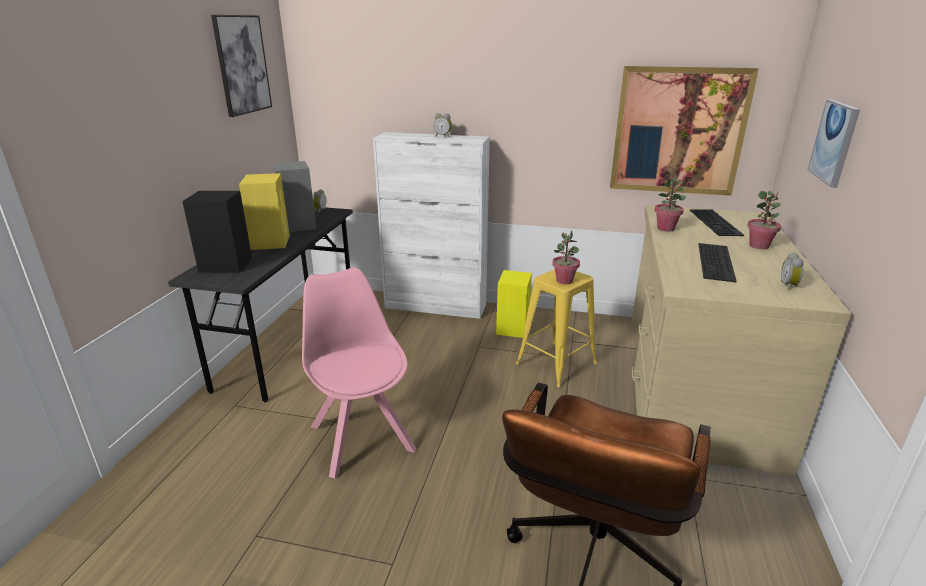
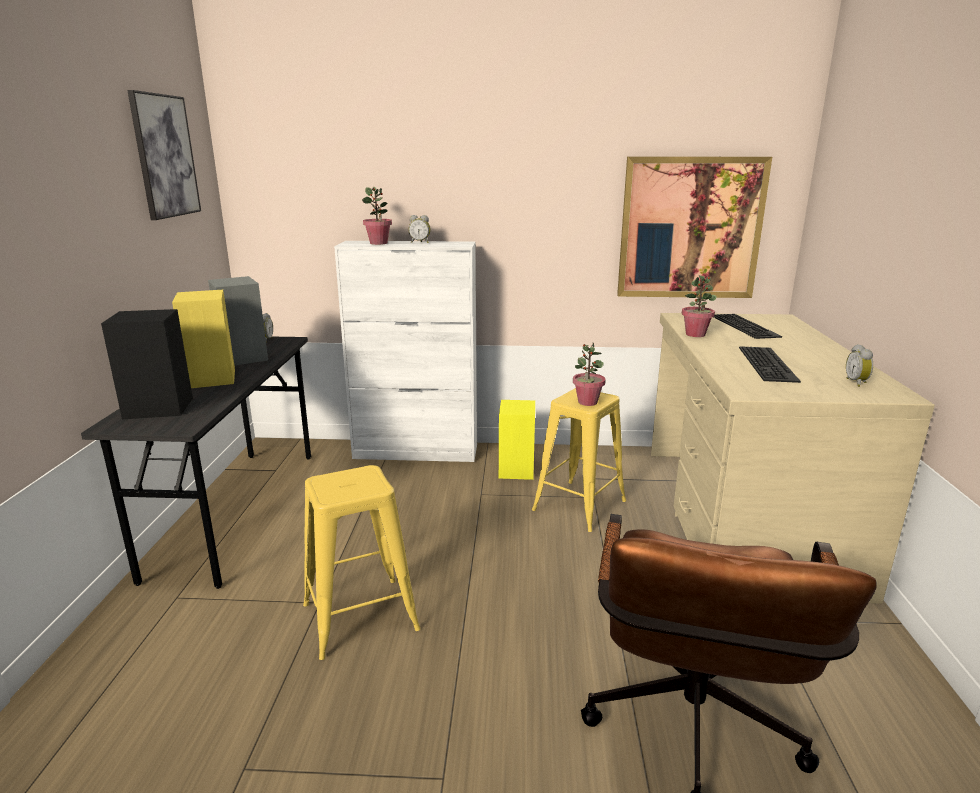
camera: 10 degrees left, 5 degrees down
pink chair [302,268,416,479] -> yellow stool [303,465,420,660]
potted plant [747,191,781,249] -> potted plant moved to [362,187,392,245]
picture [808,99,860,188] -> none

